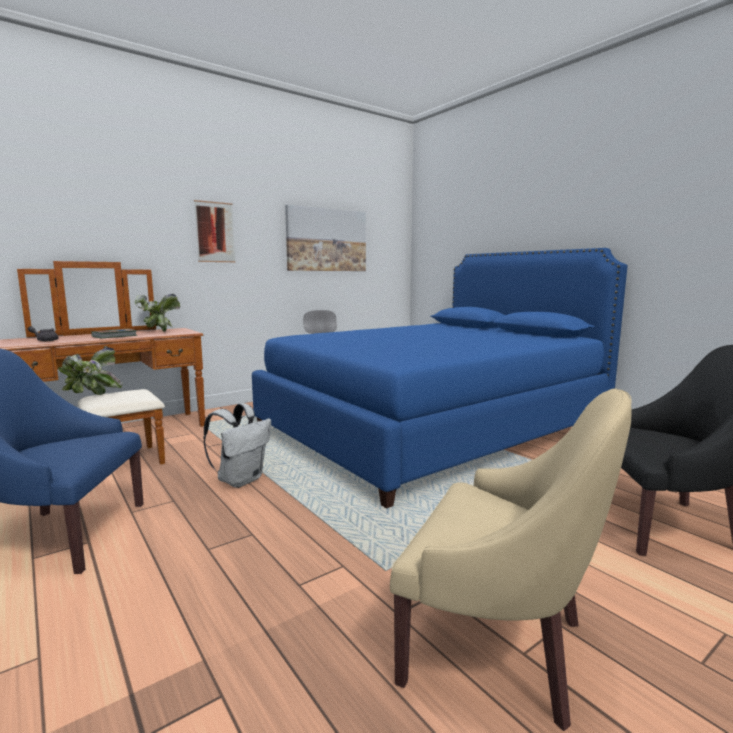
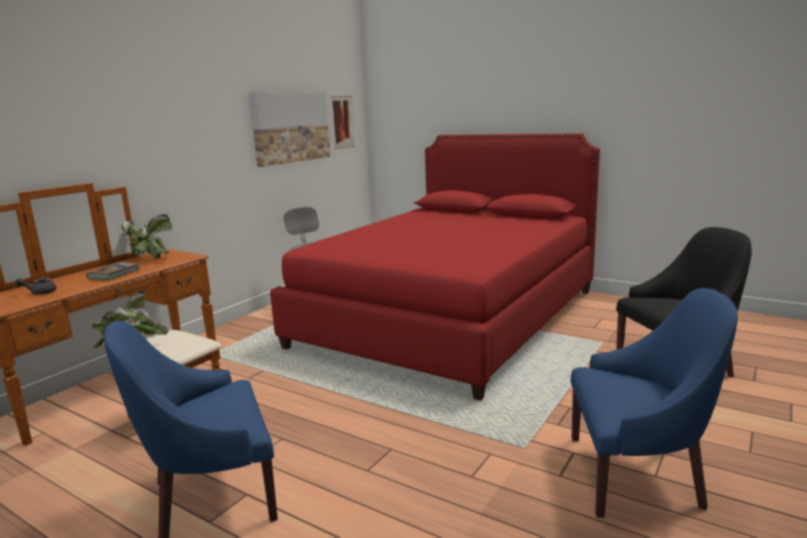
camera: 20 degrees left, 5 degrees up
picture [194,200,235,262] -> picture moved to [331,96,356,149]
white backpack [203,403,271,488] -> none
blue bed [252,248,628,508] -> red bed [270,133,600,401]
beige armchair [390,388,632,731] -> blue armchair [571,288,738,518]

